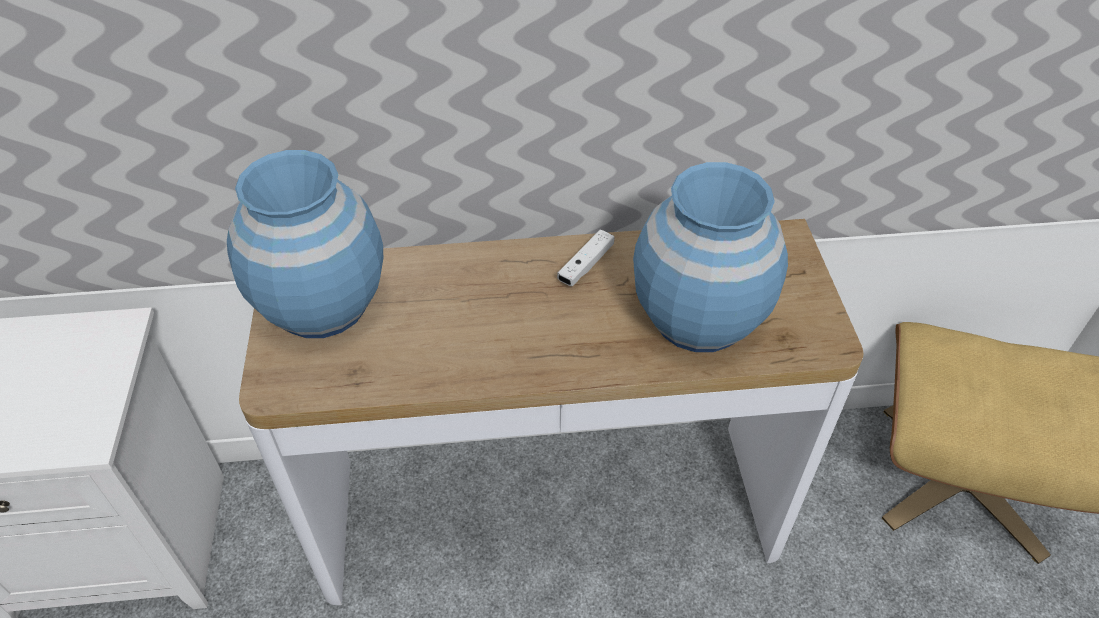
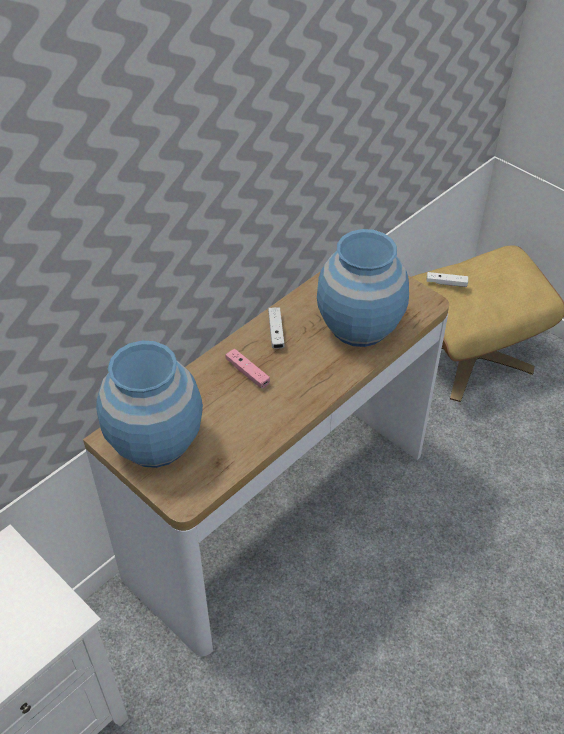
camera: 40 degrees left, 0 degrees up
none -> pink game controller [226,349,270,389]
none -> white game controller [427,272,468,287]

